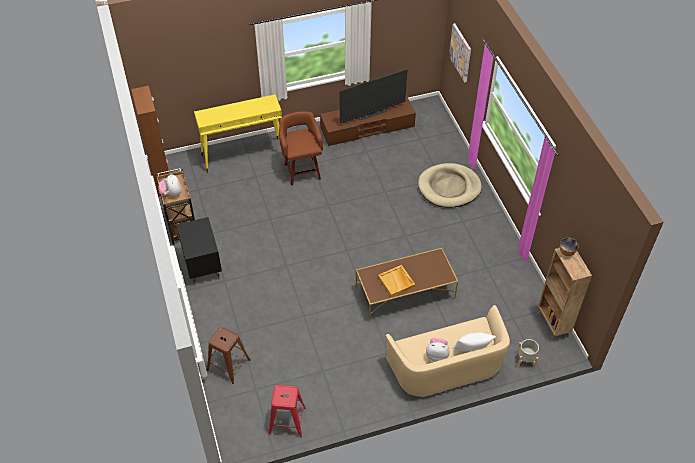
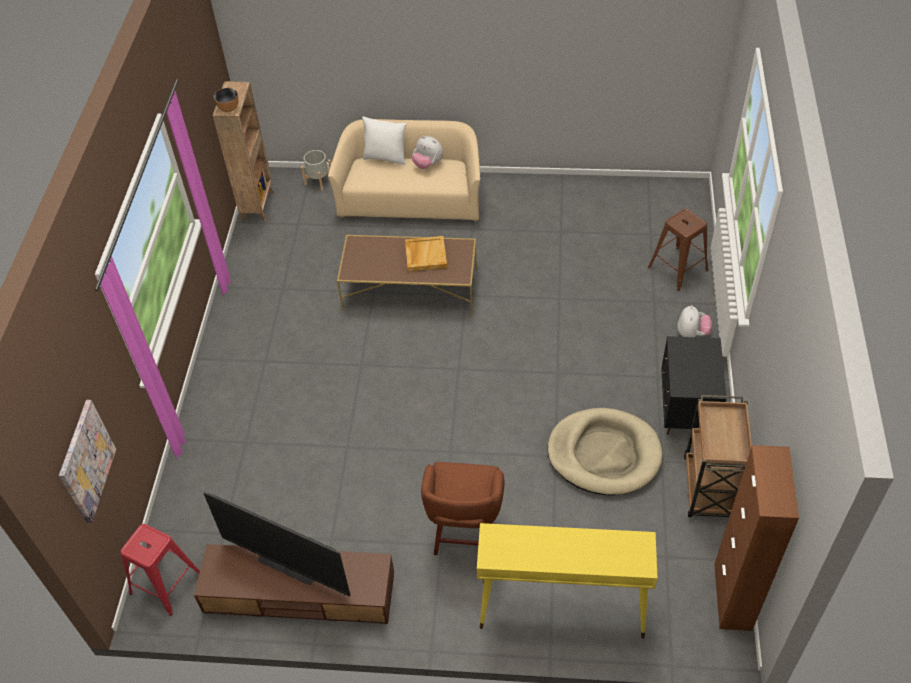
camera: 155 degrees left, 0 degrees up
plush toy [158,174,181,196] -> plush toy moved to [677,305,712,337]
red stool [268,385,306,437] -> red stool moved to [120,524,200,616]
television [340,69,407,124] -> television turned 150 degrees counterclockwise [204,492,350,596]
beige dog bed [418,163,482,208] -> beige dog bed moved to [547,408,662,496]

